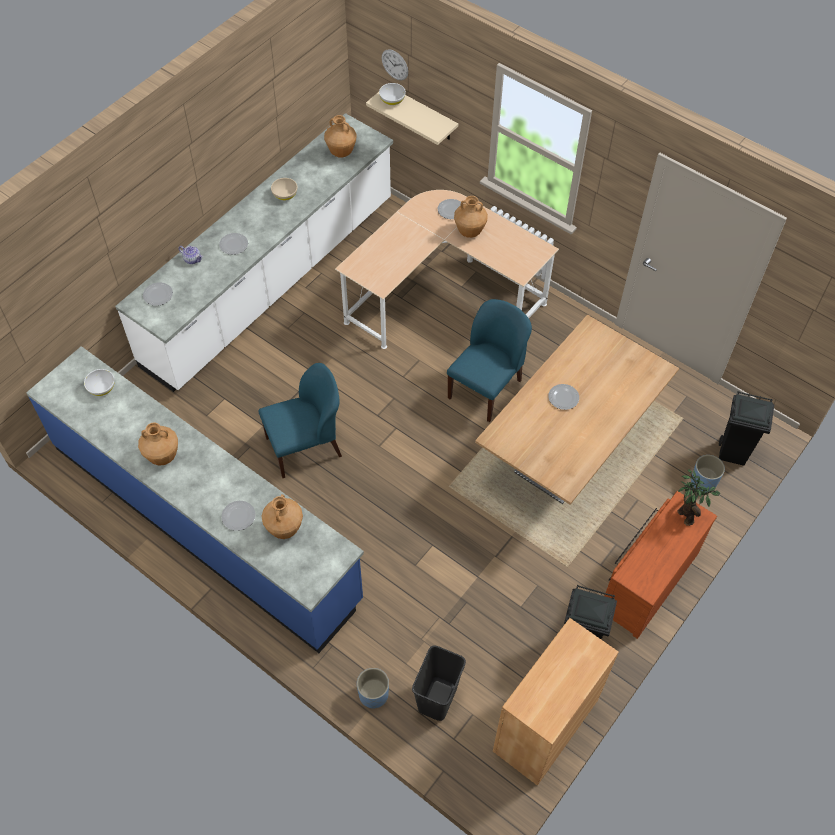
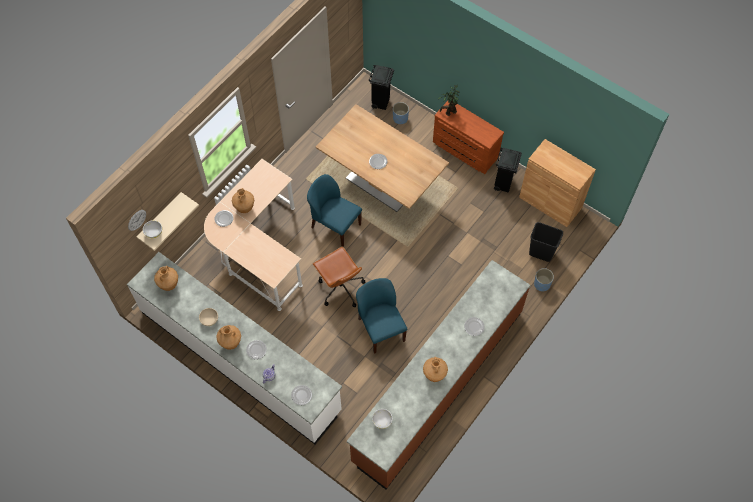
camera: 90 degrees left, 5 degrees up
blue counter [26,346,364,653] -> brown counter [347,260,530,490]
brown vase [261,494,303,539] -> brown vase moved to [216,325,241,350]
none -> brown office chair [313,247,365,307]

